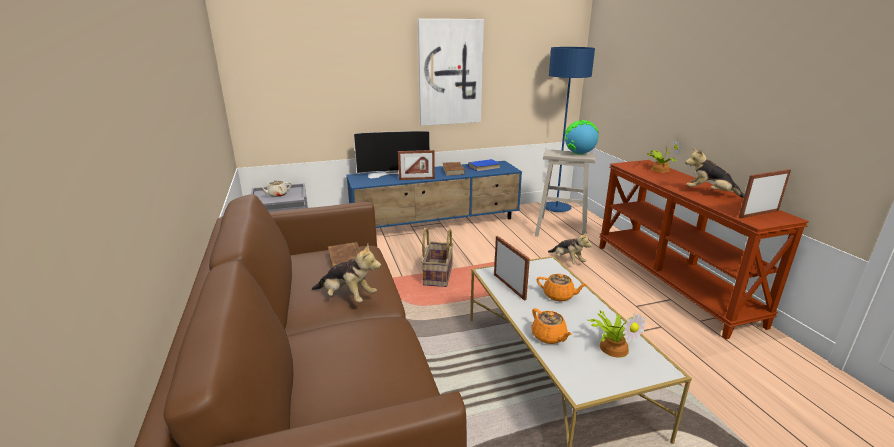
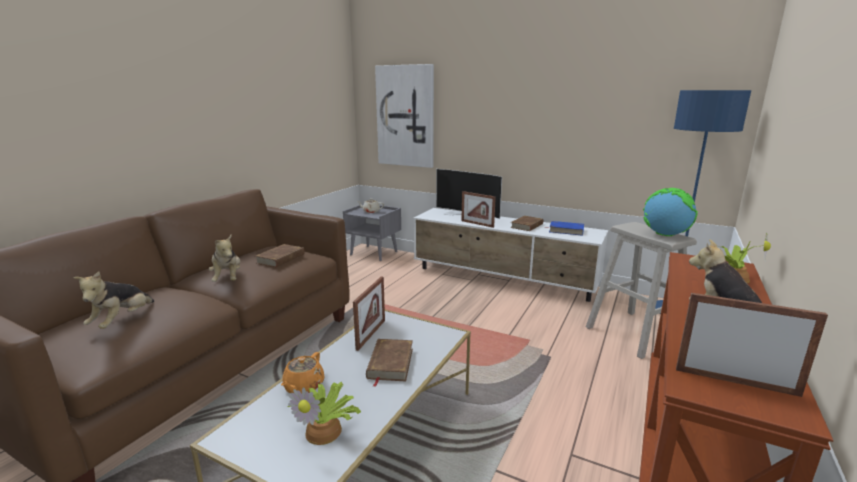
camera: 45 degrees right, 5 degrees down
blue tv stand [346,161,522,228] -> white tv stand [413,208,608,302]
picture [418,19,484,126] -> picture moved to [375,64,434,168]
basket [421,228,453,287] -> none
orange teapot [537,274,587,301] -> brown book [366,339,413,387]
plush toy [548,231,592,264] -> plush toy moved to [73,272,154,329]

